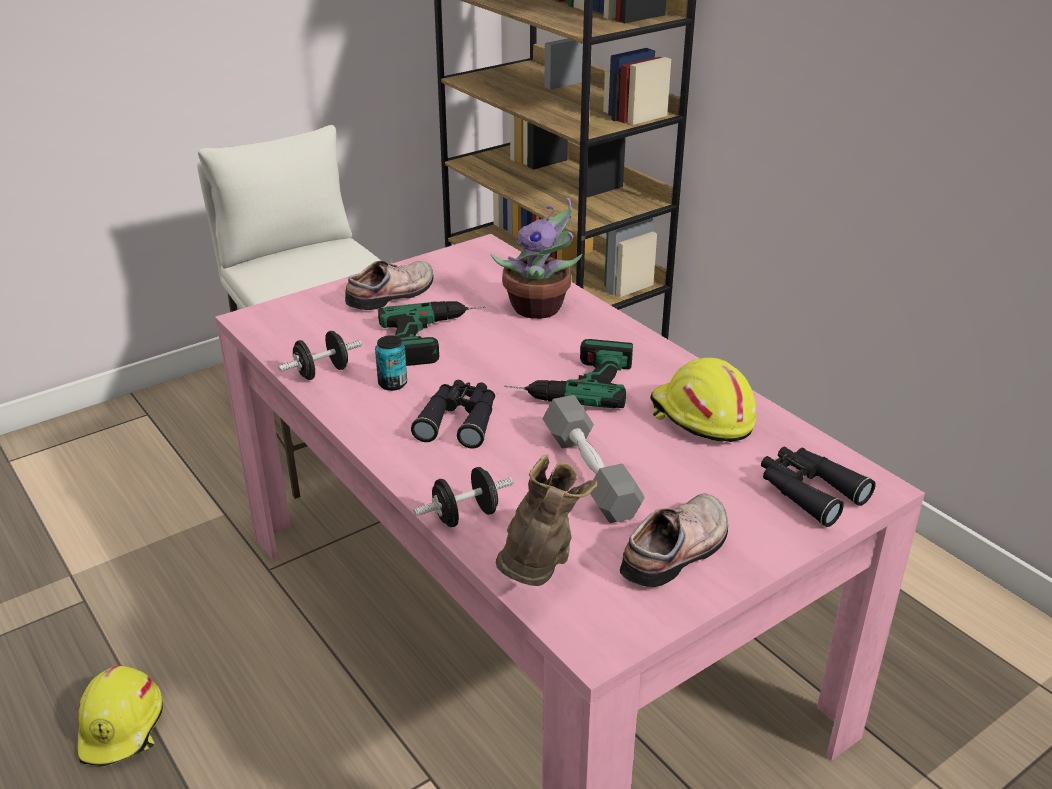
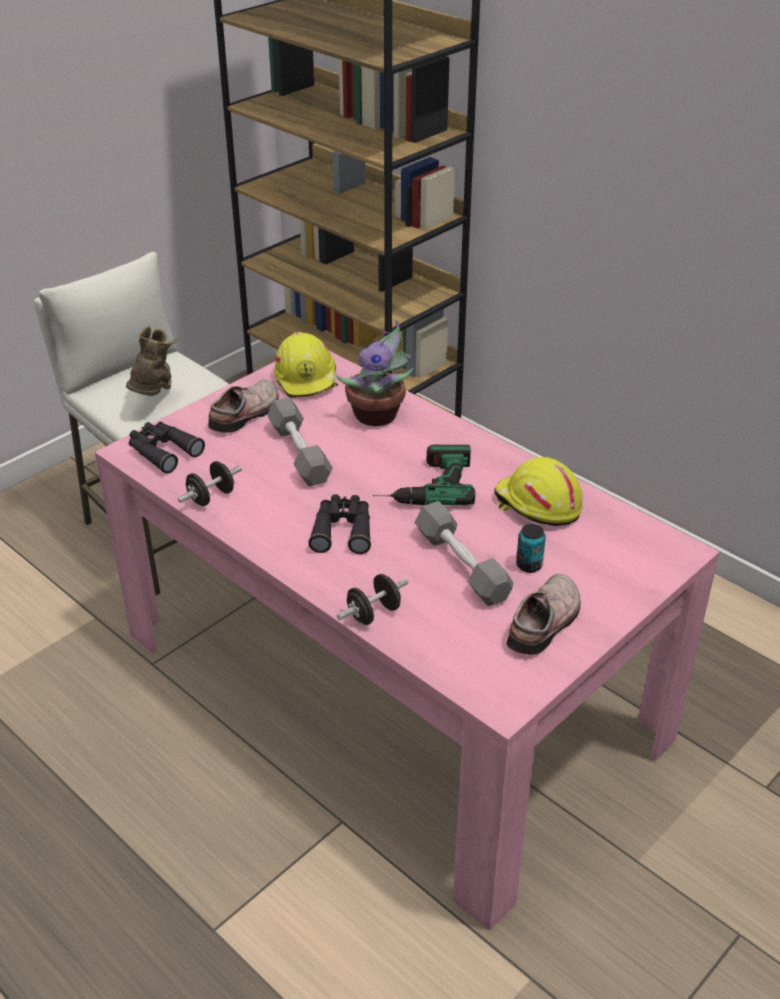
camera: 10 degrees left, 5 degrees up
yellow hard hat [77,666,163,766] -> yellow hard hat moved to [274,332,338,398]
can [375,335,407,391] -> can moved to [516,524,546,573]
power drill [378,301,486,366] -> grey dumbbell [267,397,333,486]
brown boot [496,455,597,586] -> brown boot moved to [126,326,179,396]
black binoculars [761,447,876,527] -> black binoculars moved to [129,422,205,474]

